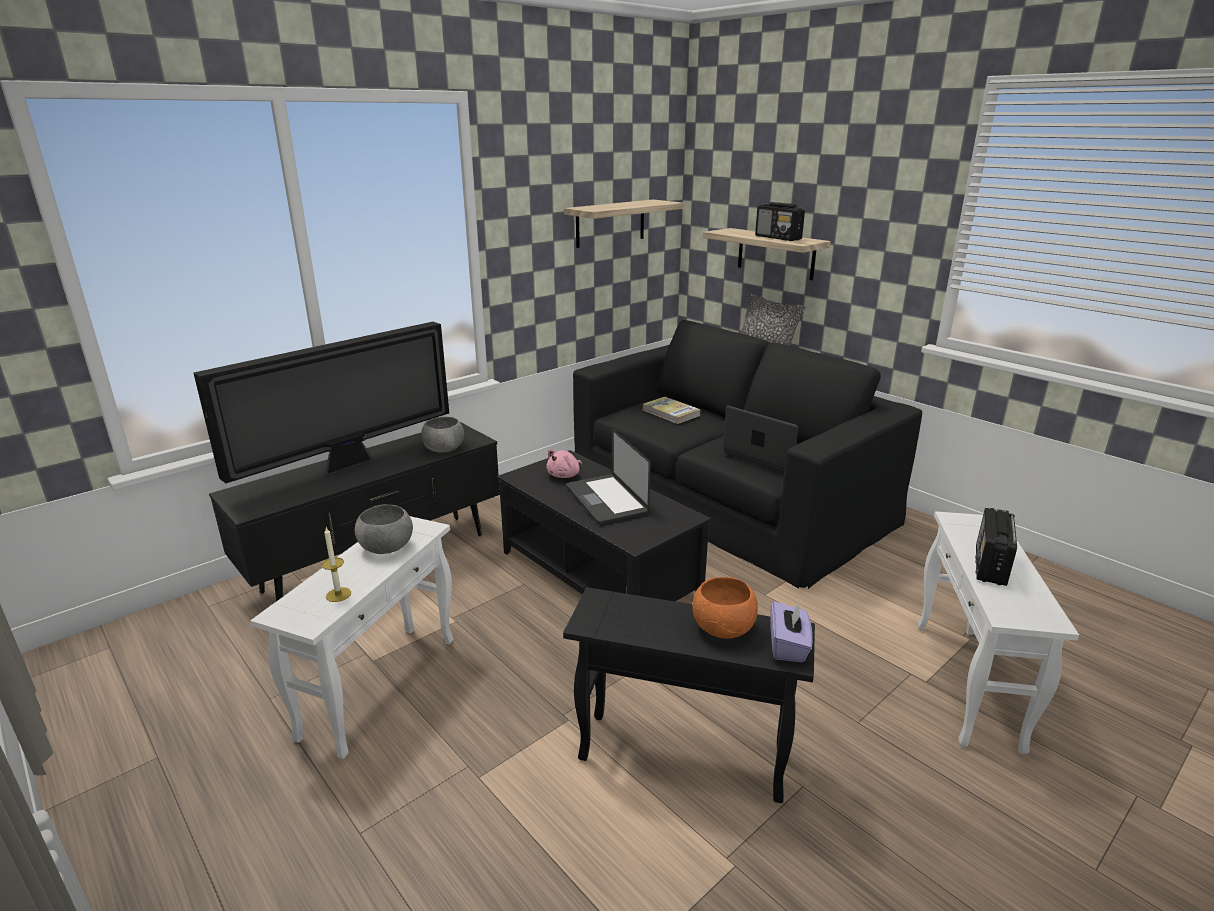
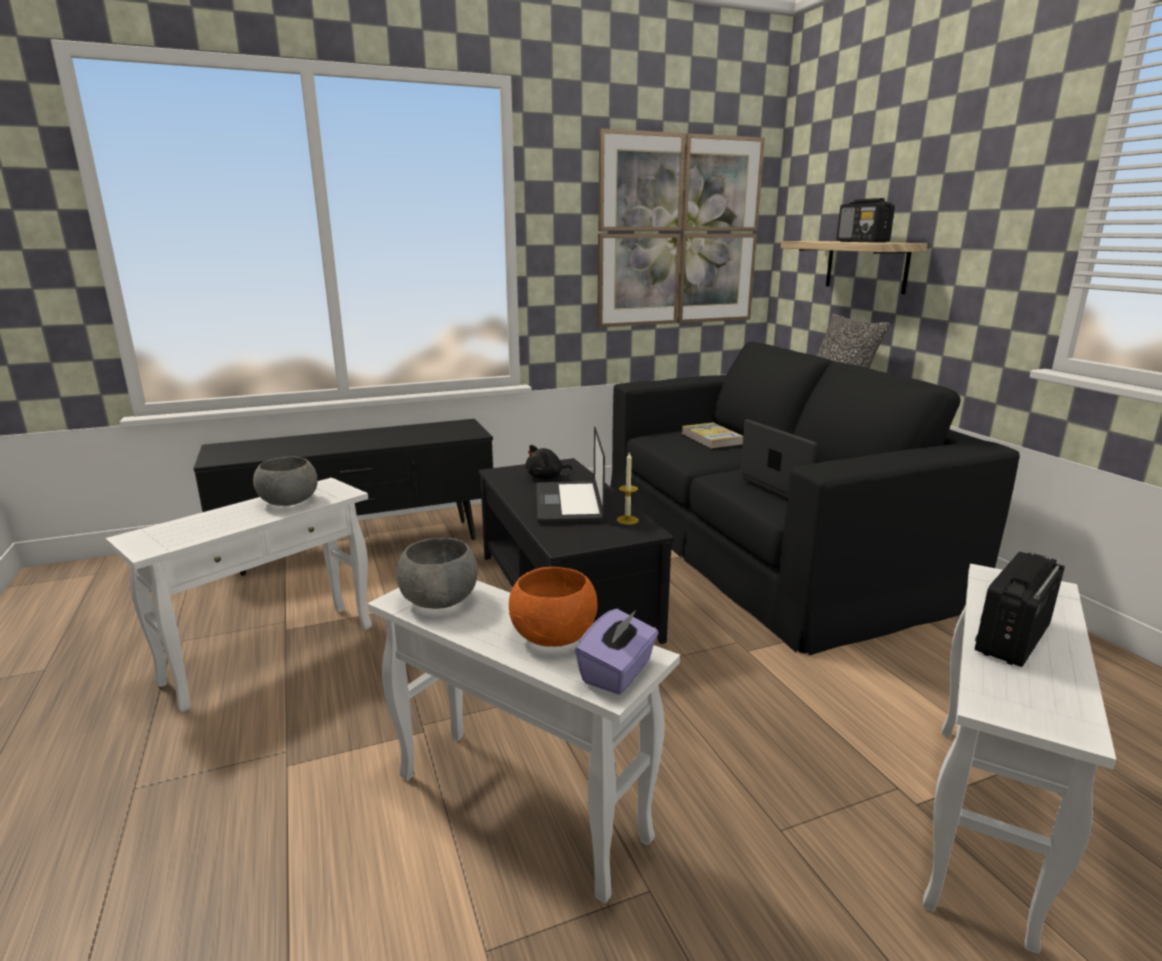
camera: 20 degrees right, 5 degrees down
television [194,322,449,483] -> none
candle [322,527,351,602] -> candle moved to [617,452,639,525]
grey bowl [421,417,464,452] -> grey bowl moved to [396,538,478,609]
pink plush toy [546,449,582,478] -> black plush toy [525,445,572,479]
black side table [563,587,815,803] -> white side table [367,581,680,903]
shelf [564,199,684,248] -> picture [597,128,765,327]

